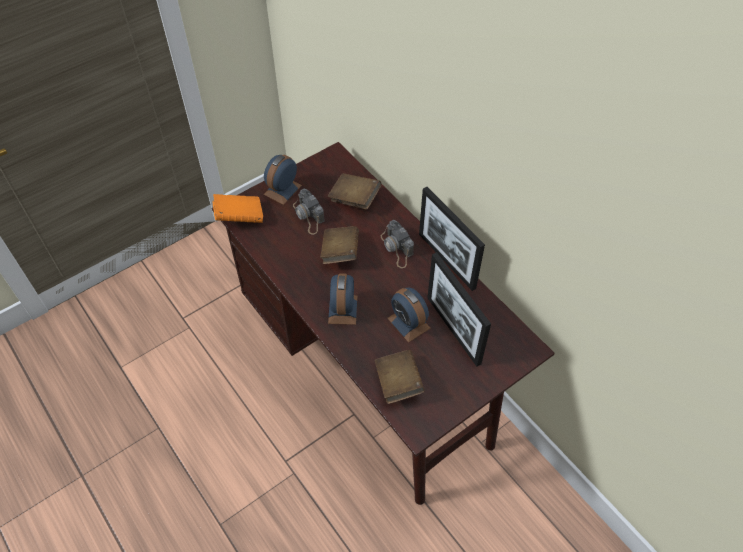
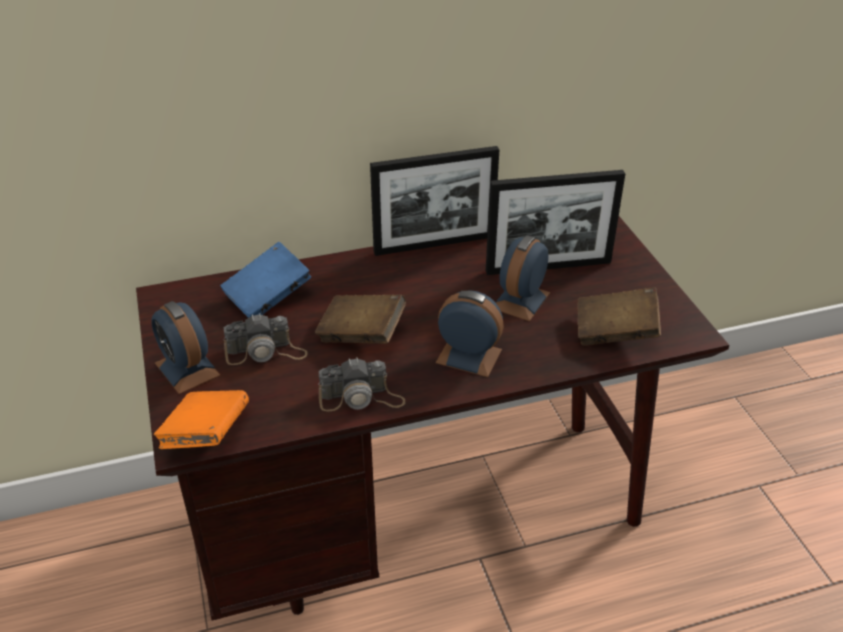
camera: 70 degrees left, 15 degrees down
brown book [328,173,382,209] -> blue book [220,242,311,318]
camera [381,220,414,268] -> camera moved to [318,357,405,411]
alarm clock [387,288,430,343] -> alarm clock turned 135 degrees clockwise [496,235,550,321]

